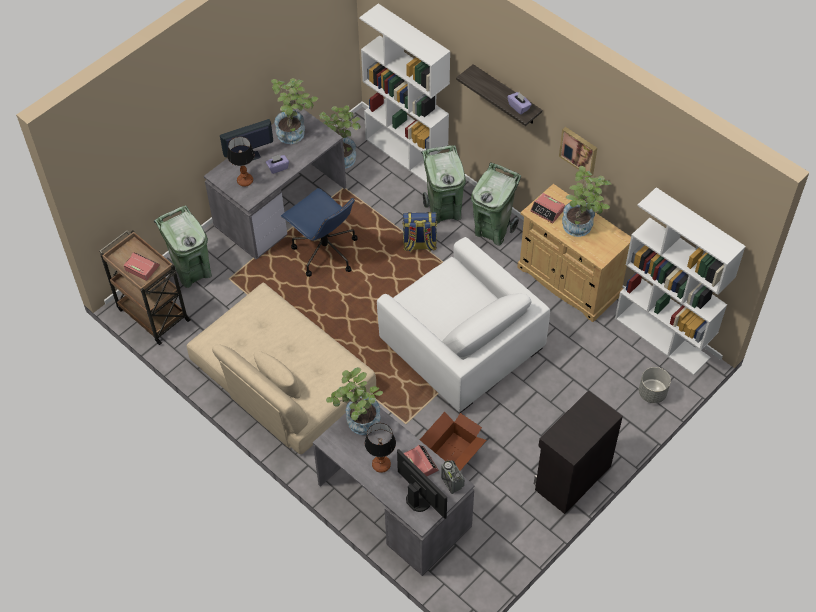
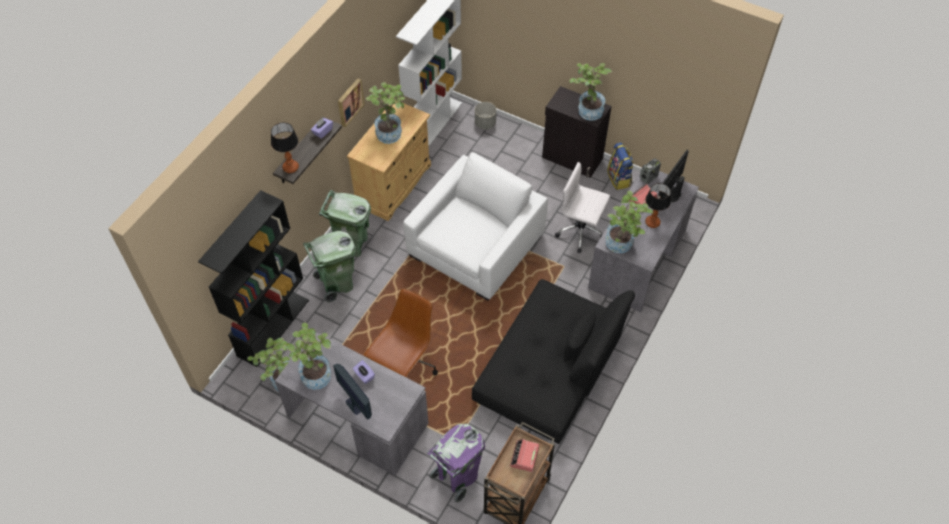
camera: 105 degrees left, 0 degrees up
green trash can [154,205,212,288] -> purple trash can [427,424,485,502]
beige sofa [187,282,376,454] -> black sofa [472,279,635,444]
table lamp [227,136,255,187] -> table lamp moved to [271,122,299,173]
blue office chair [281,188,358,277] -> brown office chair [363,289,438,377]
white bookcase [359,4,450,183] -> black bookcase [198,190,309,367]
backpack [402,212,437,253] -> backpack moved to [607,142,634,190]
cardboard box [420,412,487,471] -> white office chair [555,162,610,253]
alarm clock [530,193,565,223] -> none
none -> potted plant [569,63,612,121]

